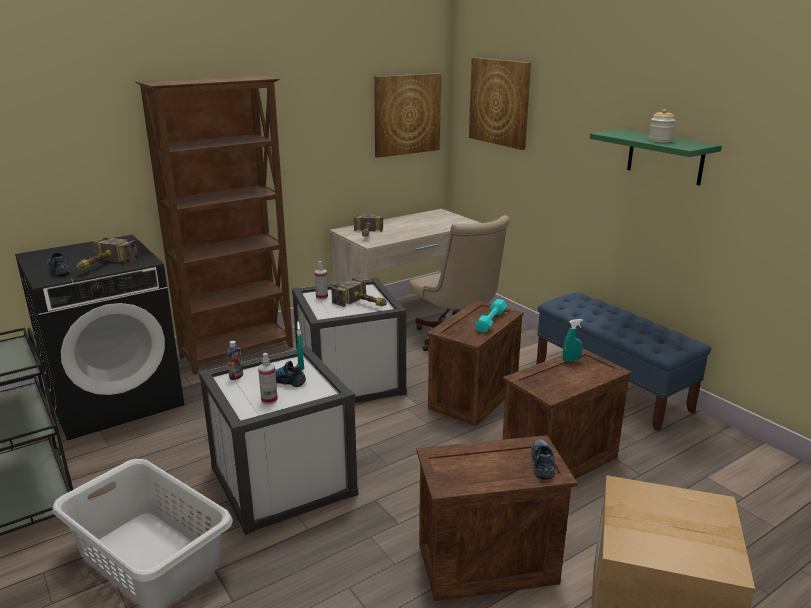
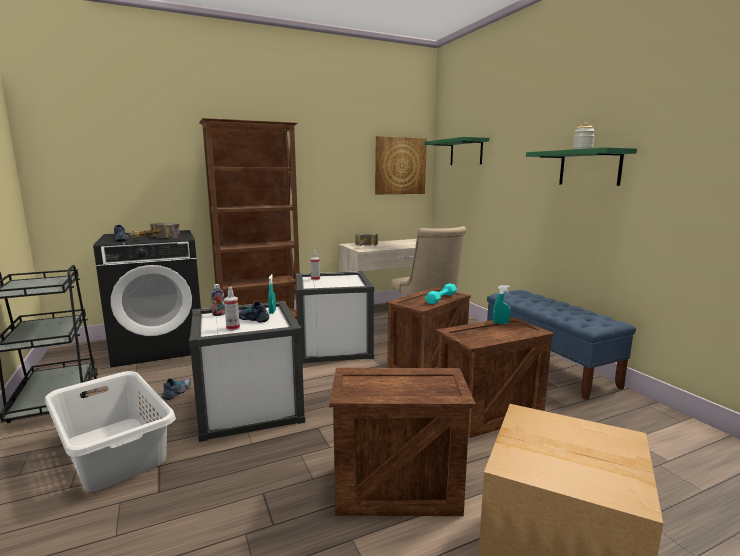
camera: 10 degrees right, 10 degrees down
hammer [331,278,387,307] -> none
picture [469,57,531,150] -> green shelf [424,137,489,165]
shoe [531,439,555,480] -> shoe moved to [162,378,191,400]

